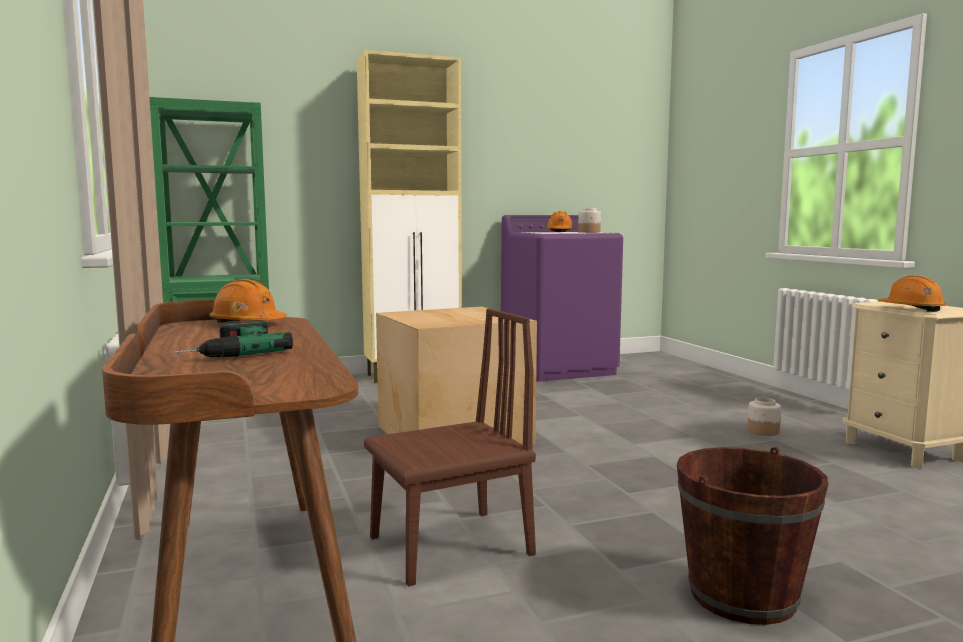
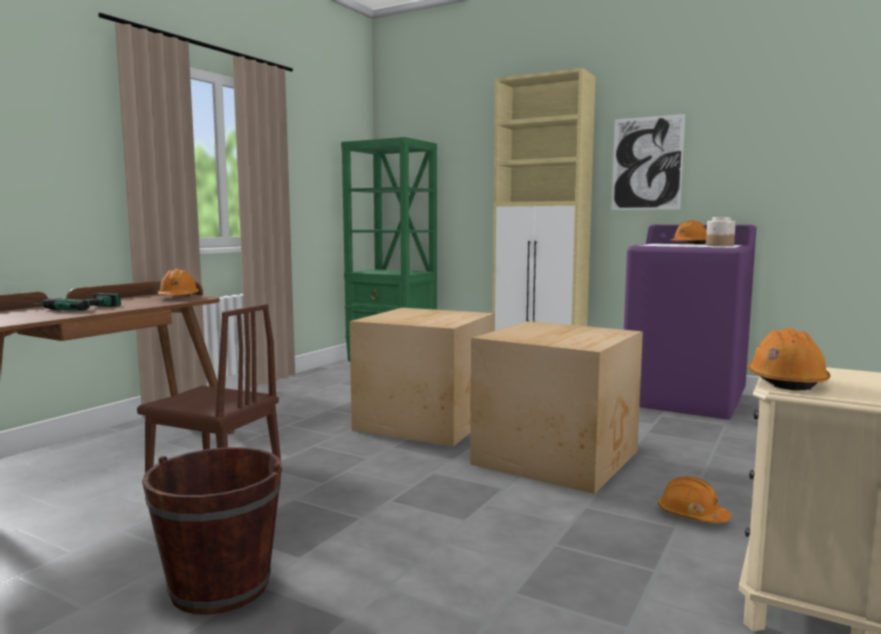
camera: 50 degrees right, 0 degrees up
jar [747,397,781,436] -> orange hard hat [658,476,731,523]
none -> cardboard box [470,321,643,494]
none -> picture [612,114,685,210]

